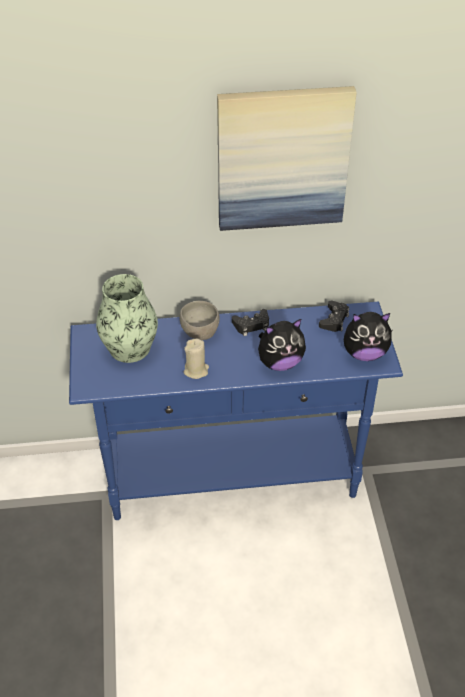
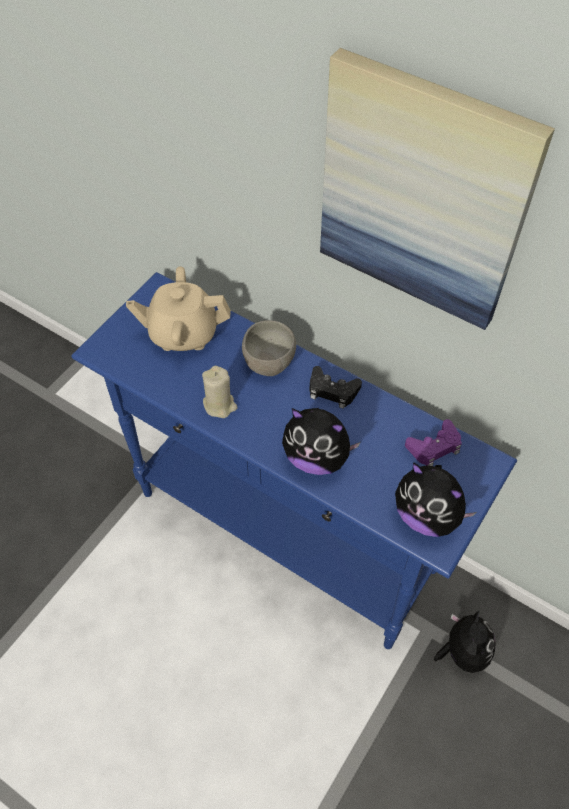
camera: 40 degrees right, 10 degrees up
vase [96,274,158,363] -> beige teapot [126,266,231,351]
black game controller [319,301,349,332] -> purple game controller [405,419,462,466]
none -> plush toy [434,610,496,673]

